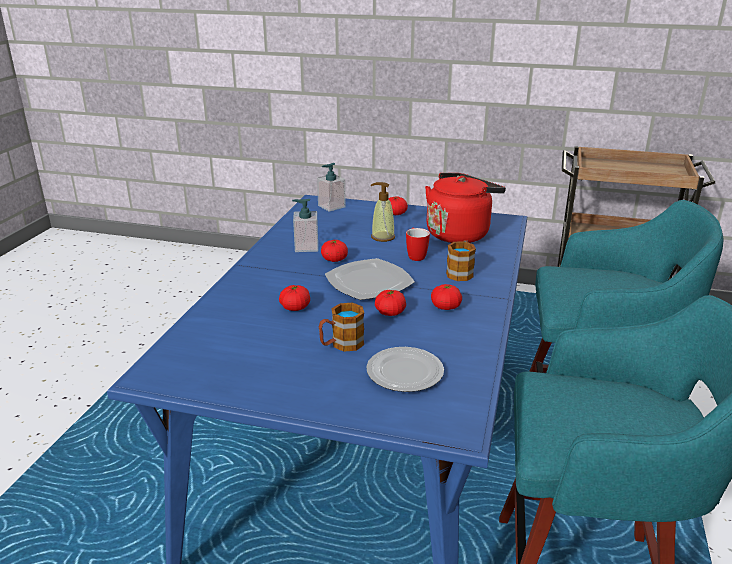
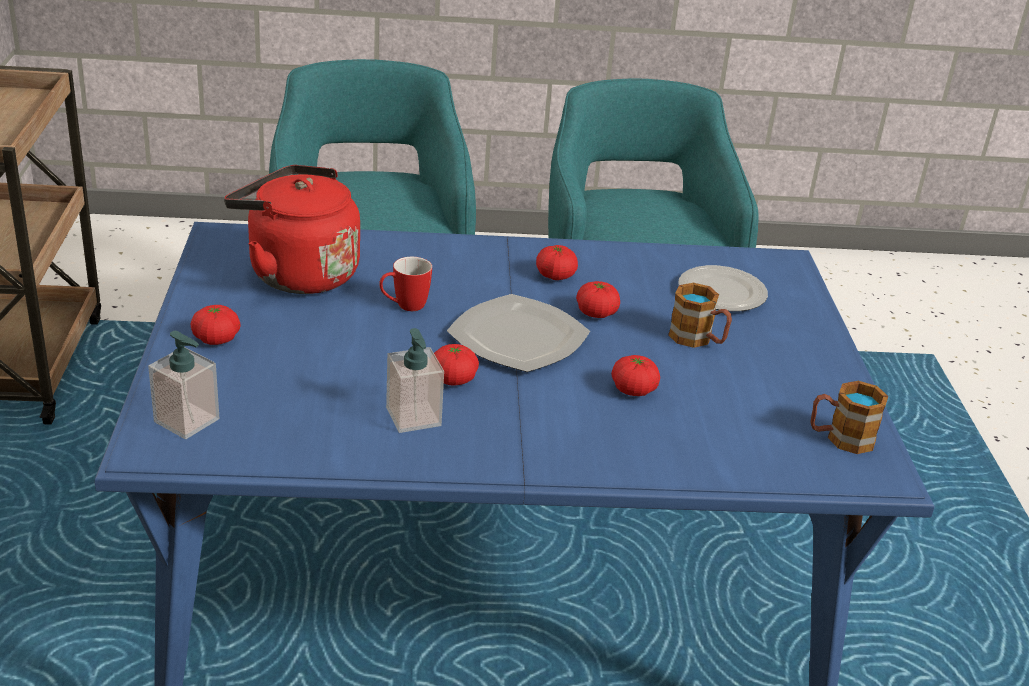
camera: 110 degrees left, 5 degrees up
soap dispenser [370,182,395,242] -> none
mug [446,240,476,281] -> mug moved to [810,381,888,454]

